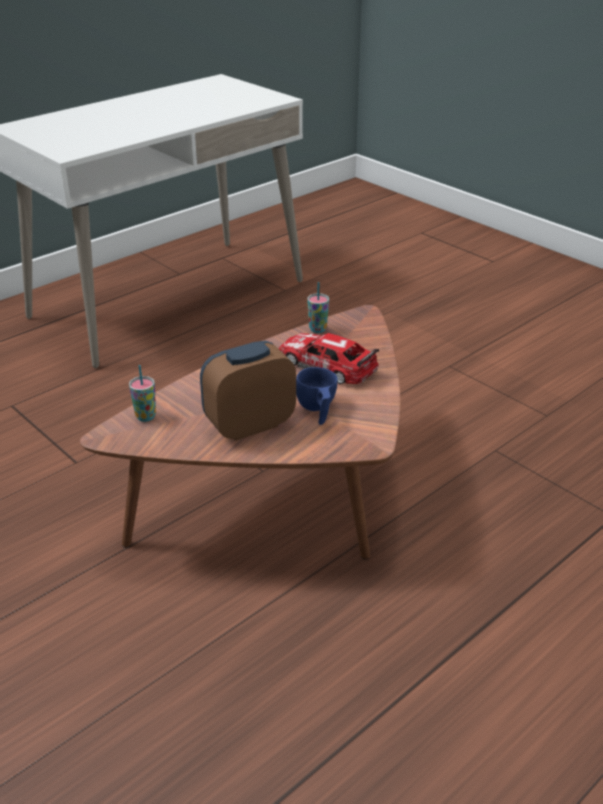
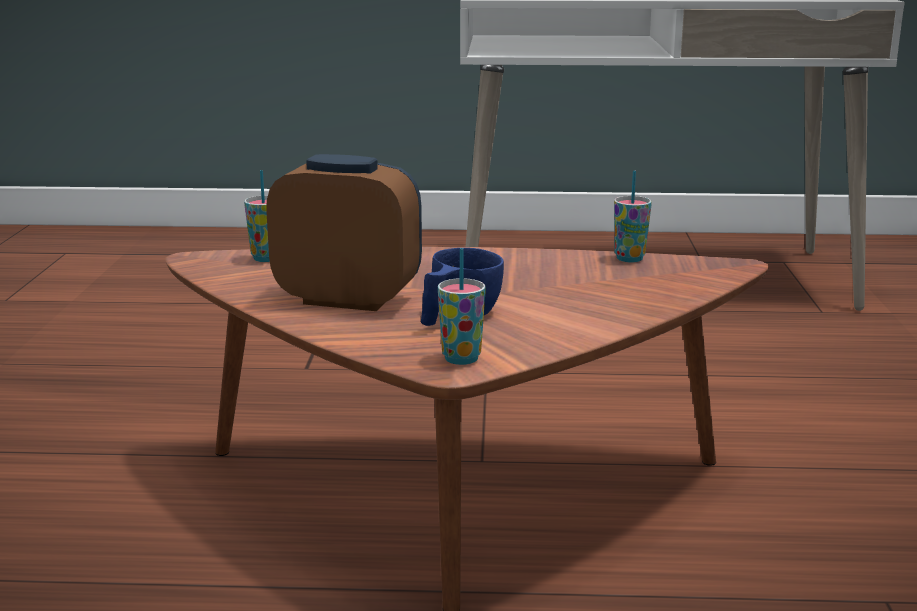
camera: 45 degrees right, 15 degrees down
toy car [279,333,379,384] -> none
none -> cup [438,248,486,365]

